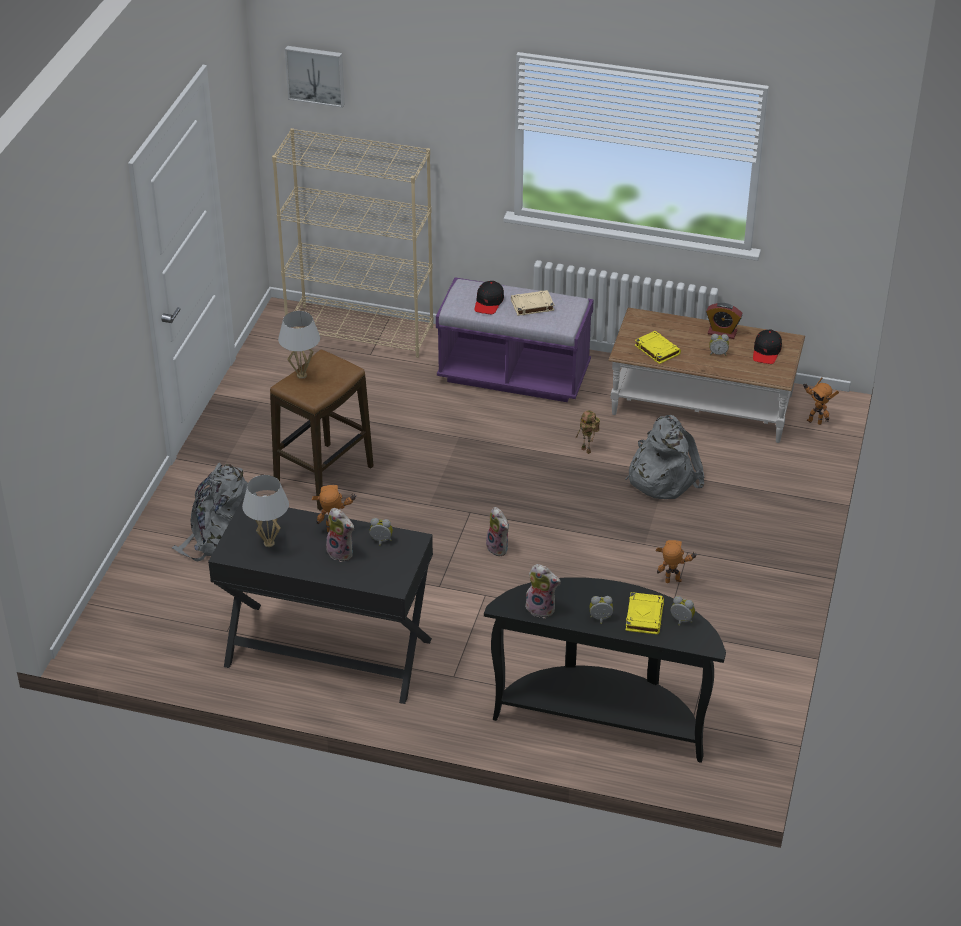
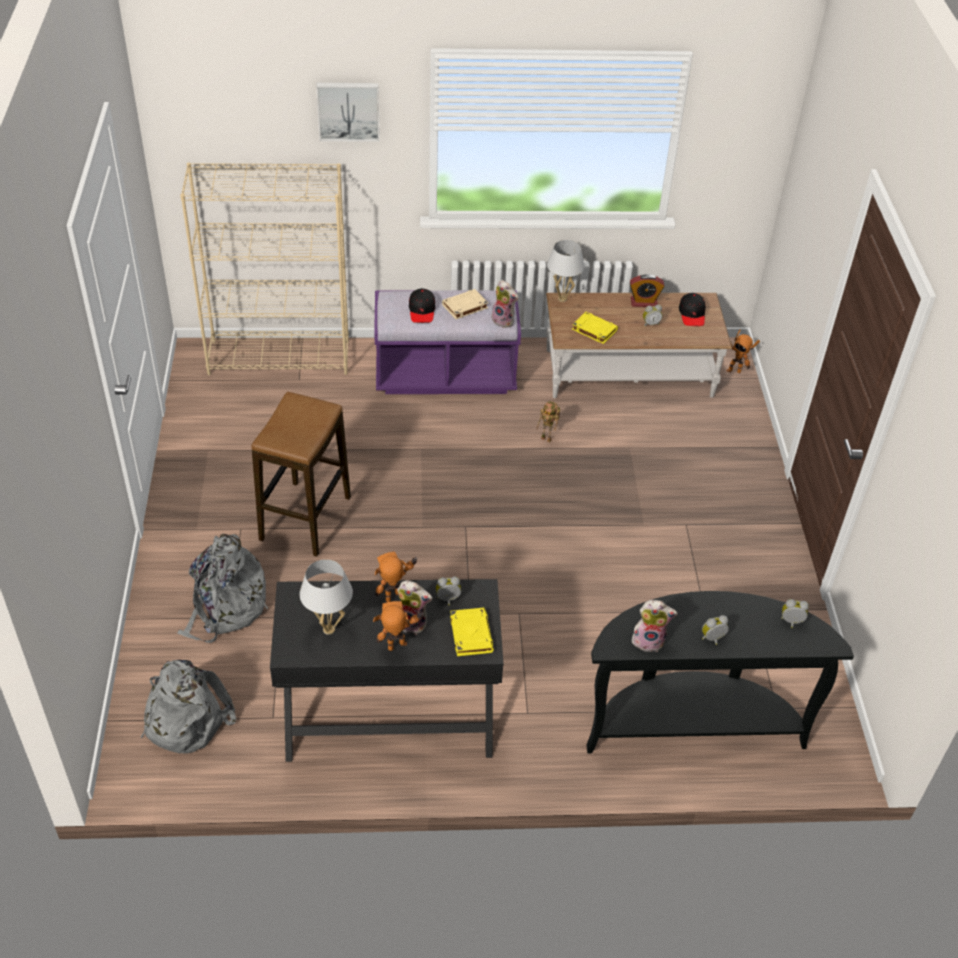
camera: 20 degrees left, 5 degrees up
white table lamp [278,311,320,379] -> white table lamp moved to [547,240,585,302]
picture [285,46,345,108] -> picture moved to [316,83,380,142]
plush toy [486,507,509,556] -> plush toy moved to [491,280,518,328]
yellow book [625,592,664,634] -> yellow book moved to [450,608,494,656]
grey backpack [626,415,704,499] -> grey backpack moved to [140,660,236,753]
toy robot [655,540,698,583] -> toy robot moved to [373,601,424,651]

